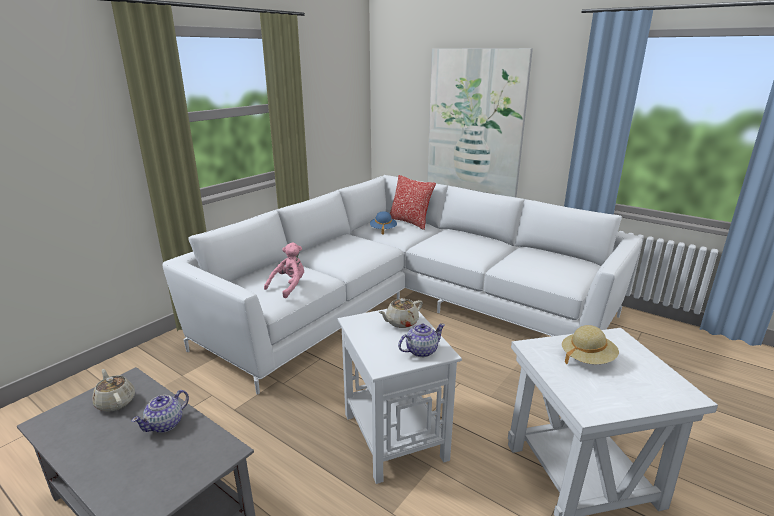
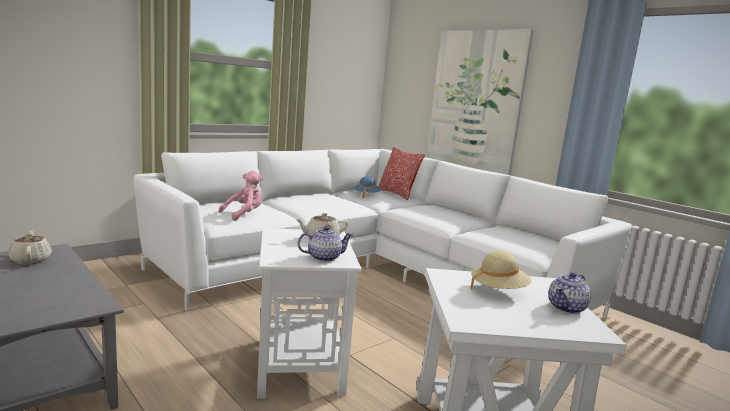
camera: 10 degrees right, 10 degrees down
teapot [132,390,189,433] -> teapot moved to [548,272,591,314]

